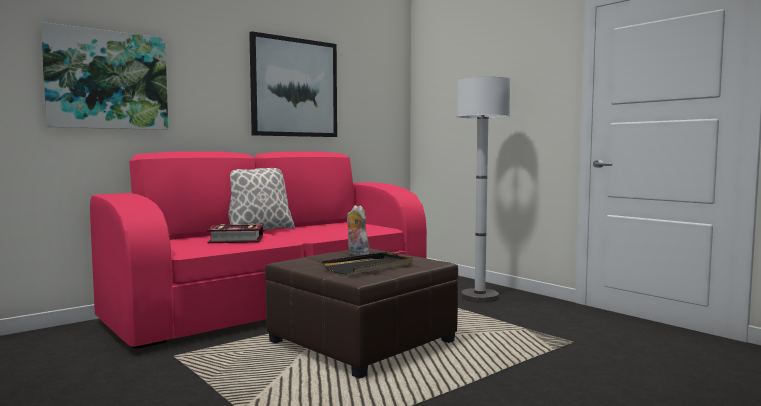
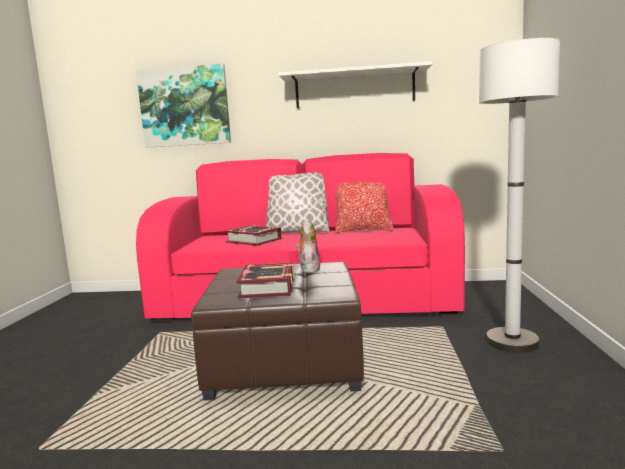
camera: 45 degrees right, 5 degrees up
picture [249,31,337,137] -> white shelf [278,61,432,108]
black tray [322,252,412,275] -> book [236,263,294,299]
none -> pillow [335,182,394,234]

